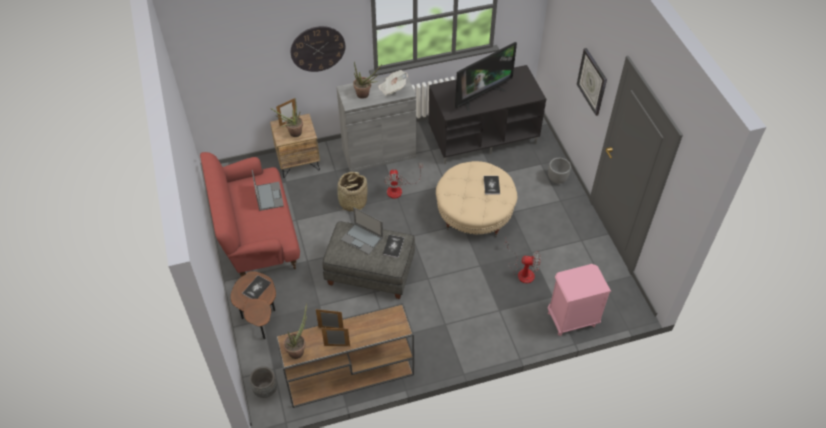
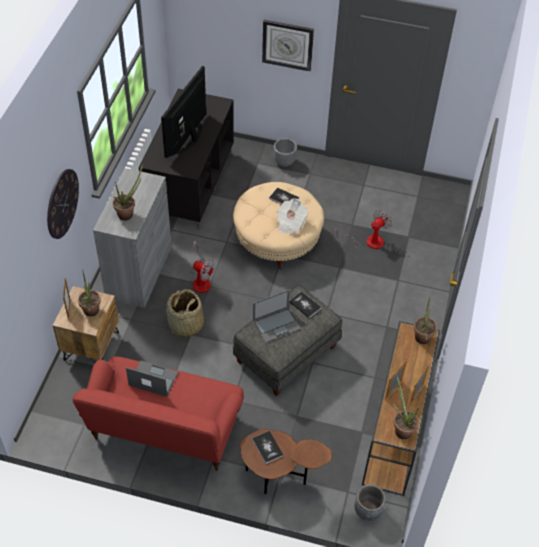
camera: 60 degrees left, 0 degrees up
newspaper [378,70,408,96] -> newspaper moved to [277,198,308,234]
television [455,42,517,111] -> television turned 150 degrees counterclockwise [161,66,207,158]
pink nightstand [547,264,611,336] -> none
none -> potted plant [414,297,437,344]

